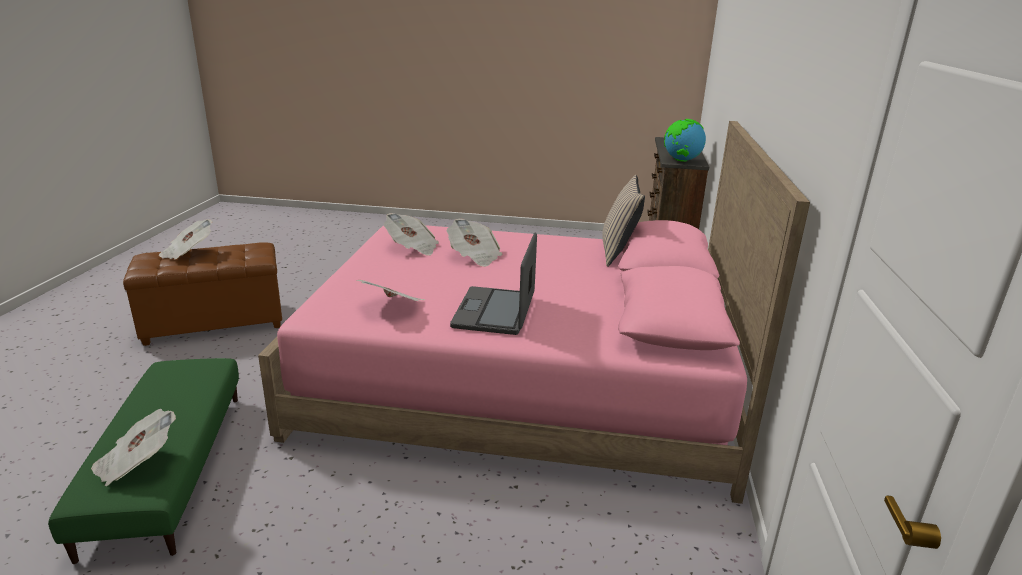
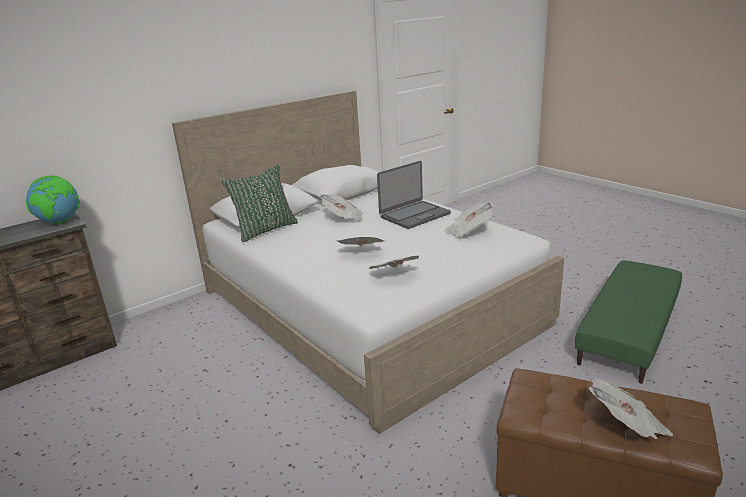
camera: 135 degrees left, 0 degrees up
newspaper [91,409,176,486] -> newspaper moved to [320,194,363,222]
pink bed [258,121,810,504] -> white bed [172,90,564,434]
beige pillow [602,175,645,267] -> green pillow [222,165,298,242]

